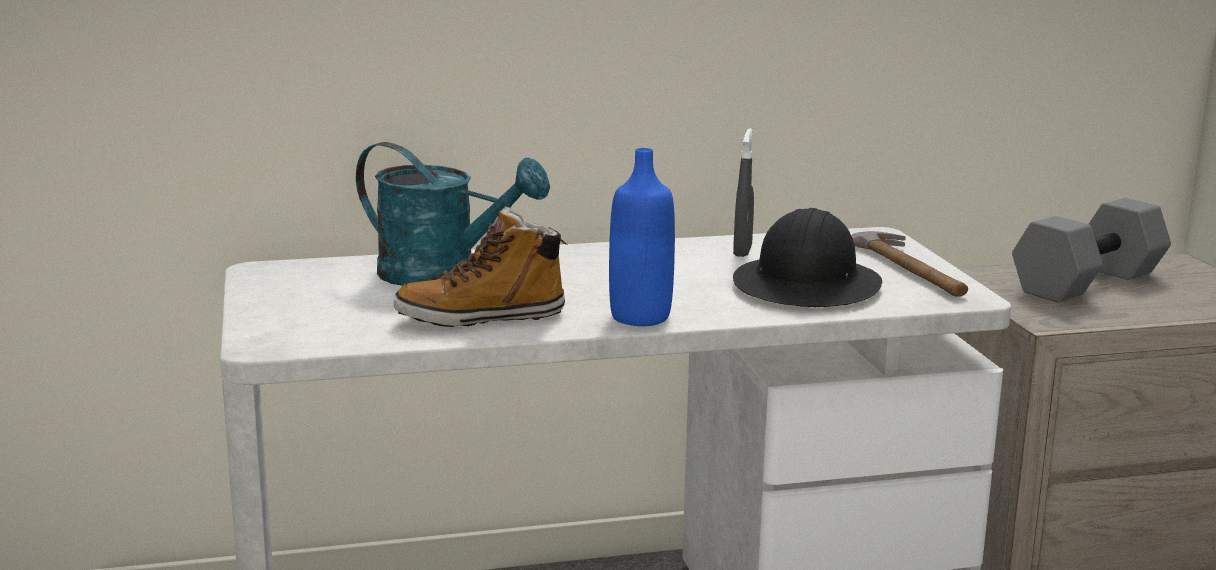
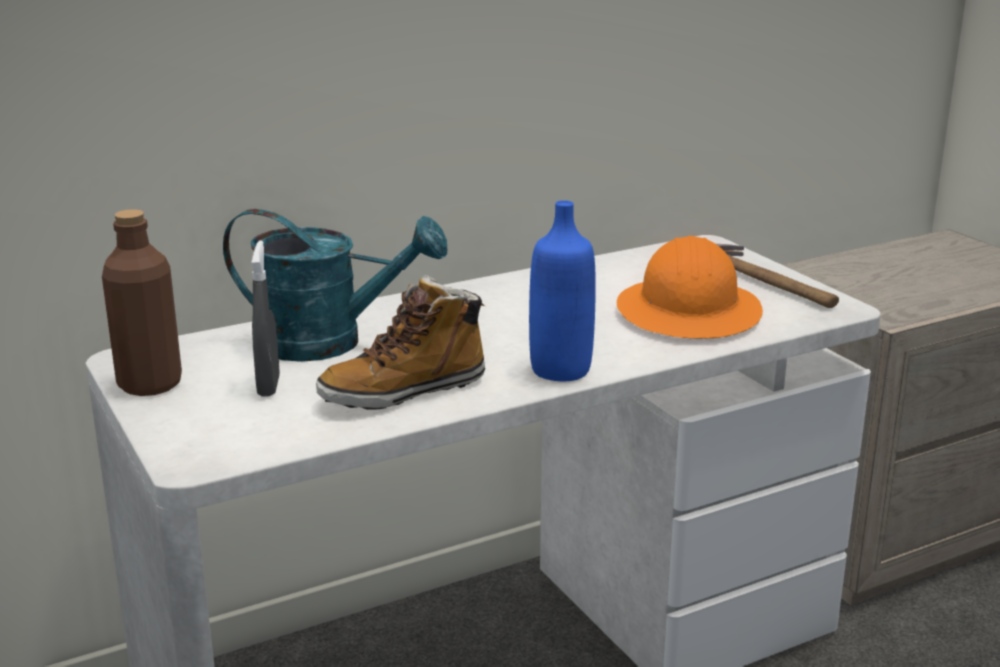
camera: 15 degrees left, 5 degrees up
grey spray bottle [733,129,754,257] -> grey spray bottle moved to [252,240,280,397]
black hard hat [733,208,882,307] -> orange hard hat [617,236,763,339]
grey dumbbell [1012,198,1171,303] -> none
none -> brown bottle [102,209,182,396]

